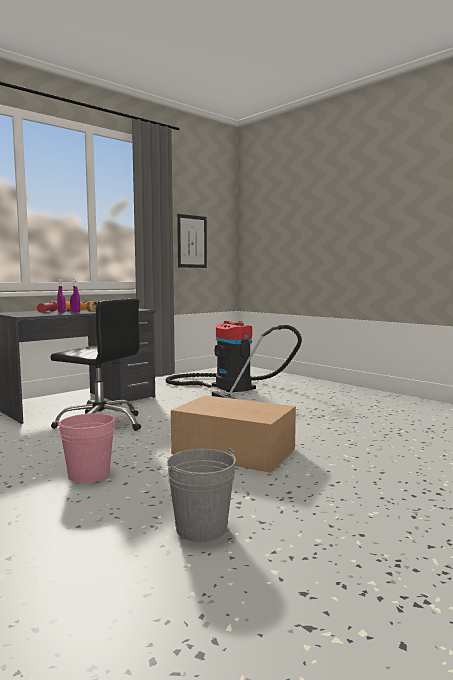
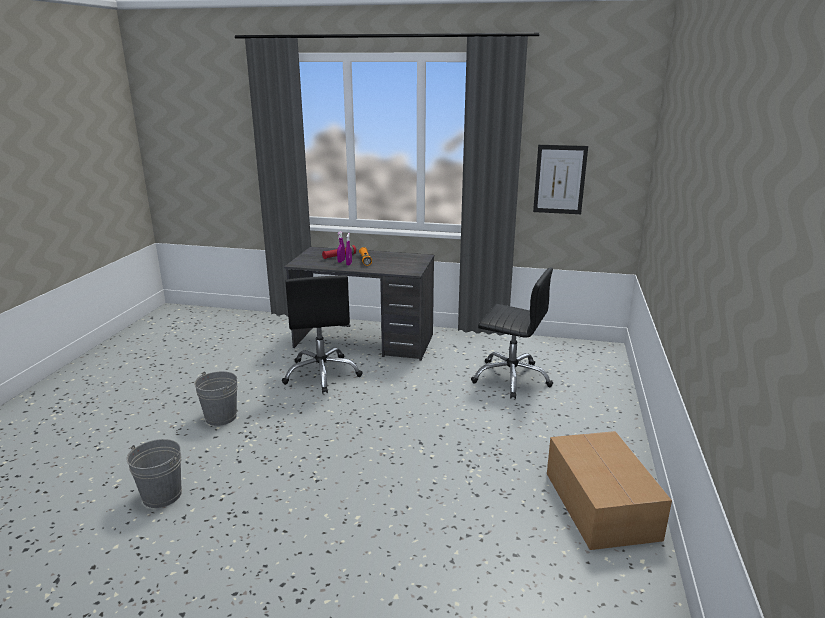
camera: 55 degrees right, 15 degrees up
pink bucket [54,414,119,483] -> grey bucket [194,371,238,426]
vacuum cleaner [166,321,302,399] -> black office chair [471,267,553,399]
cardboard box [171,395,296,473] -> cardboard box moved to [547,431,672,550]

